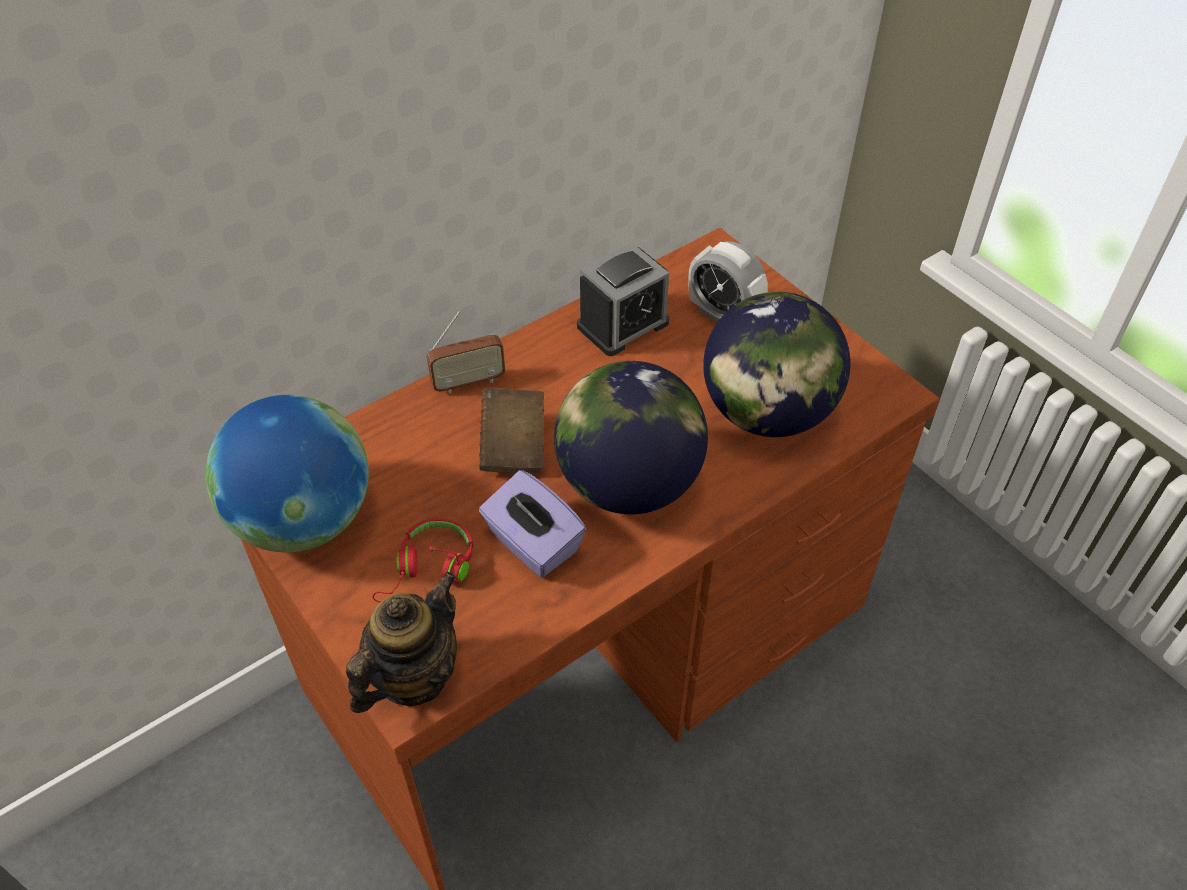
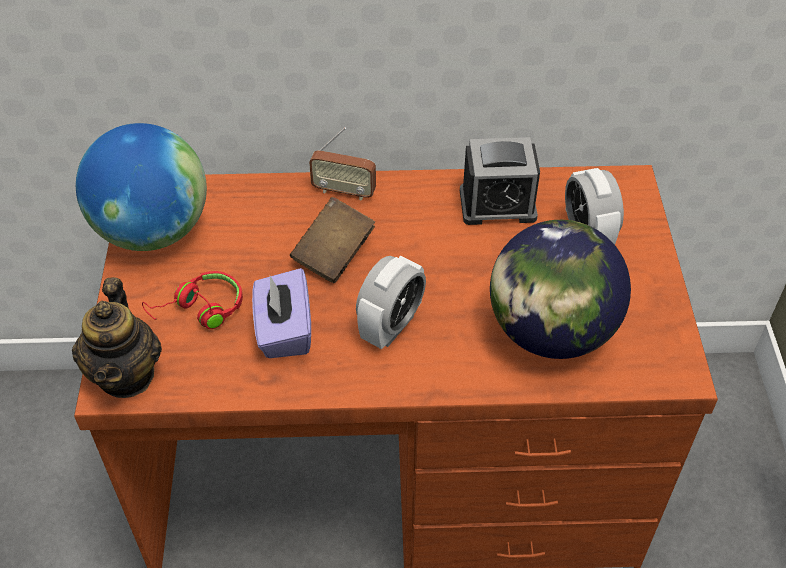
camera: 35 degrees right, 0 degrees up
teapot [346,572,457,713] -> teapot turned 105 degrees clockwise [72,277,162,398]
globe [554,361,708,514] -> alarm clock [356,255,426,349]

